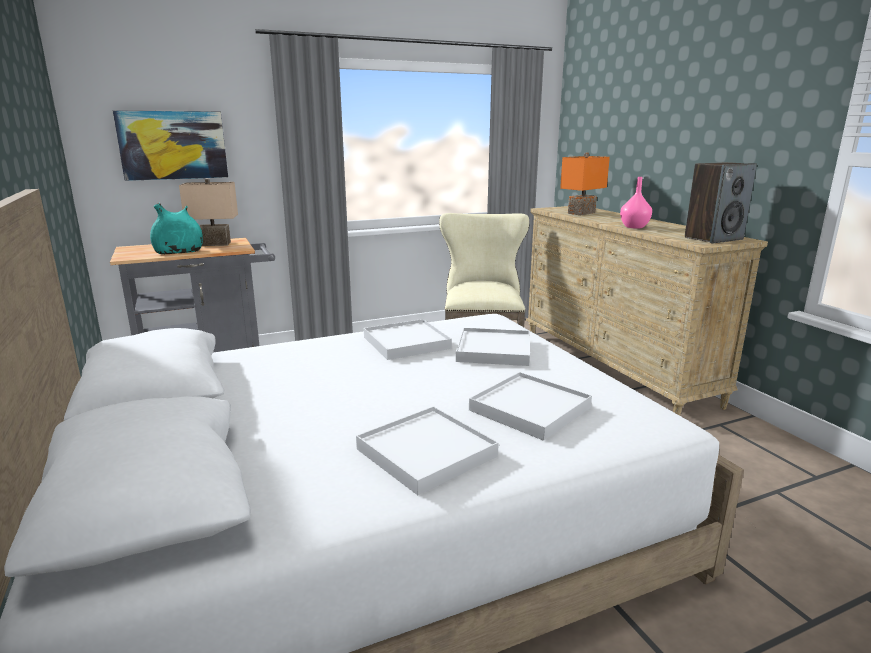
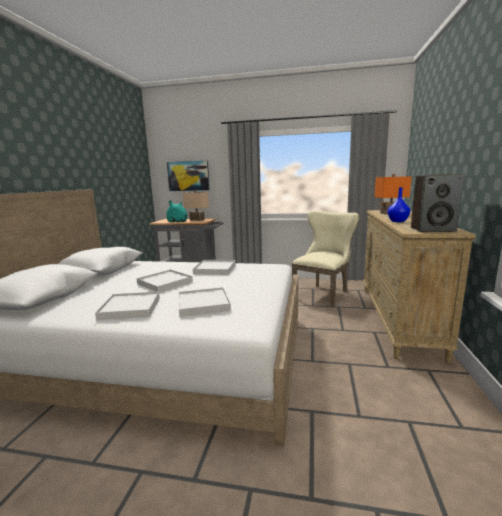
camera: 35 degrees right, 5 degrees down
white tray [456,328,530,366] -> white tray moved to [137,270,193,292]
pink vase [620,177,652,229] -> blue vase [388,187,410,222]

